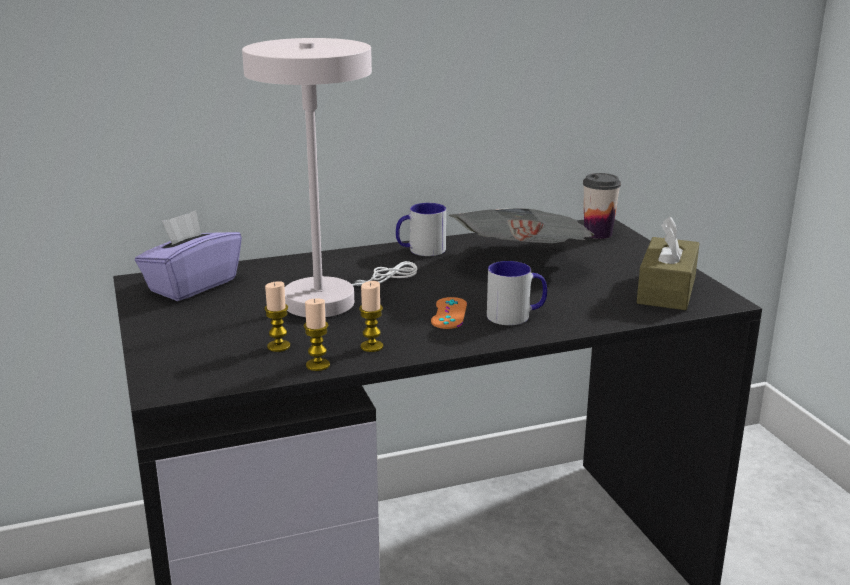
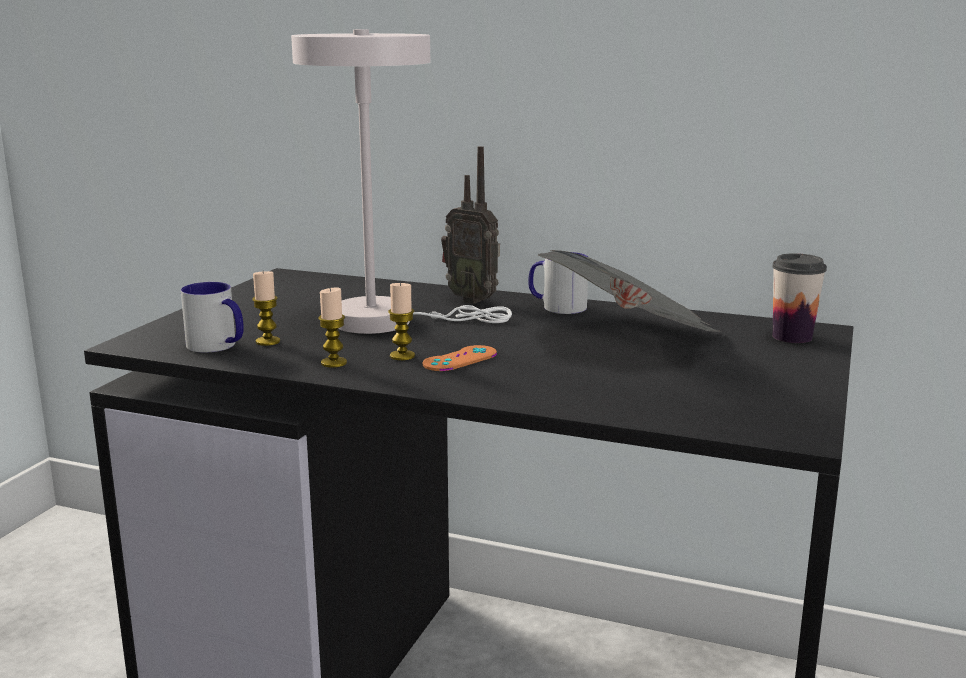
camera: 40 degrees right, 5 degrees down
purple tissue box [135,210,242,301] -> none
candle [304,298,330,371] -> candle moved to [388,282,415,360]
mug [487,261,547,325] -> mug moved to [181,282,244,353]
brown tissue box [637,216,699,310] -> none
none -> radio [441,146,500,304]

